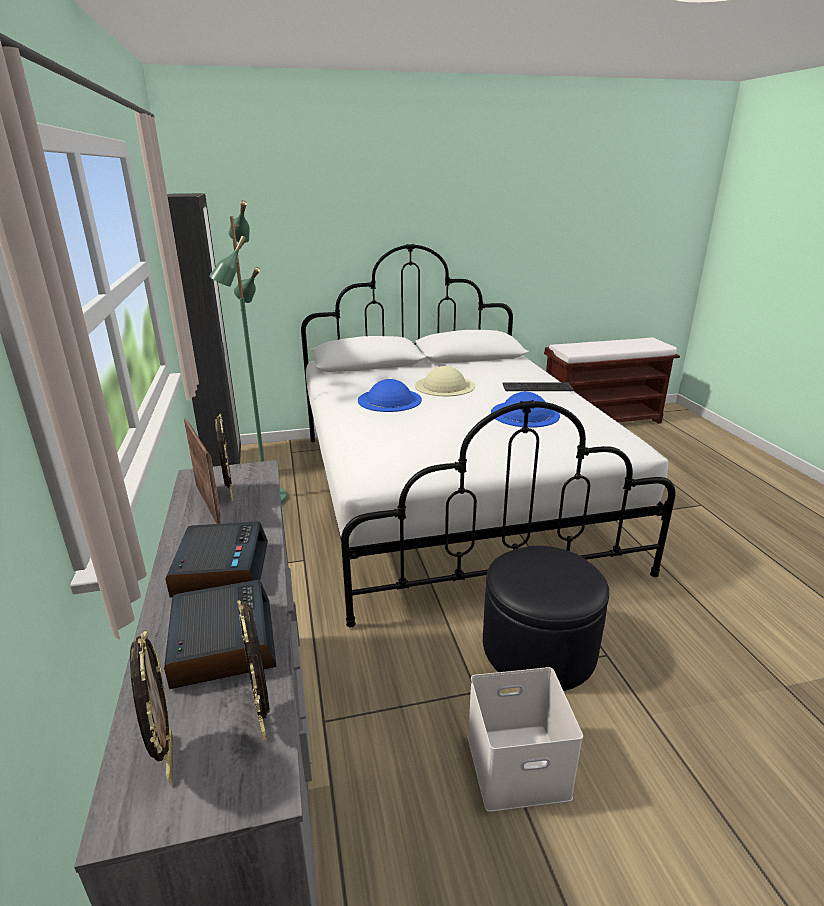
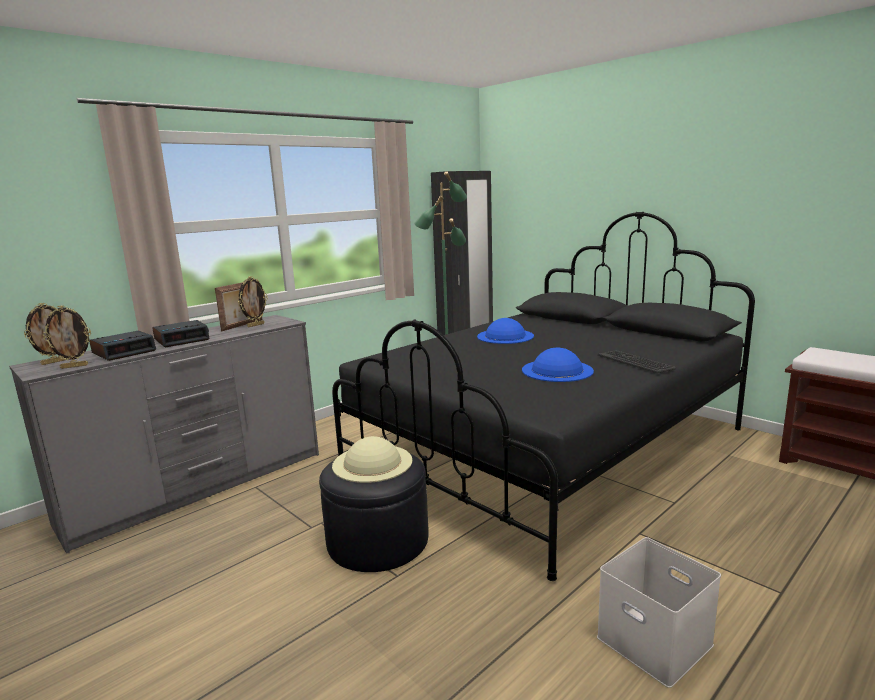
camera: 60 degrees right, 10 degrees down
picture frame [237,600,270,741] -> picture frame turned 150 degrees counterclockwise [42,305,91,369]
white bed [301,244,676,627] -> black bed [332,212,755,581]
beige hat [415,366,475,396] -> beige hat moved to [332,436,413,483]
white storage box [468,667,583,812] -> white storage box moved to [597,537,721,688]

